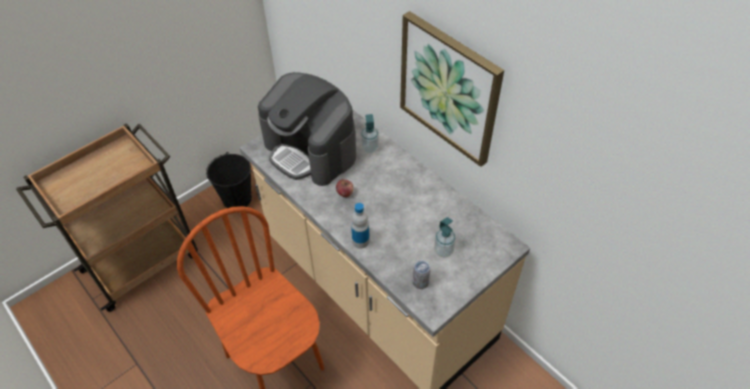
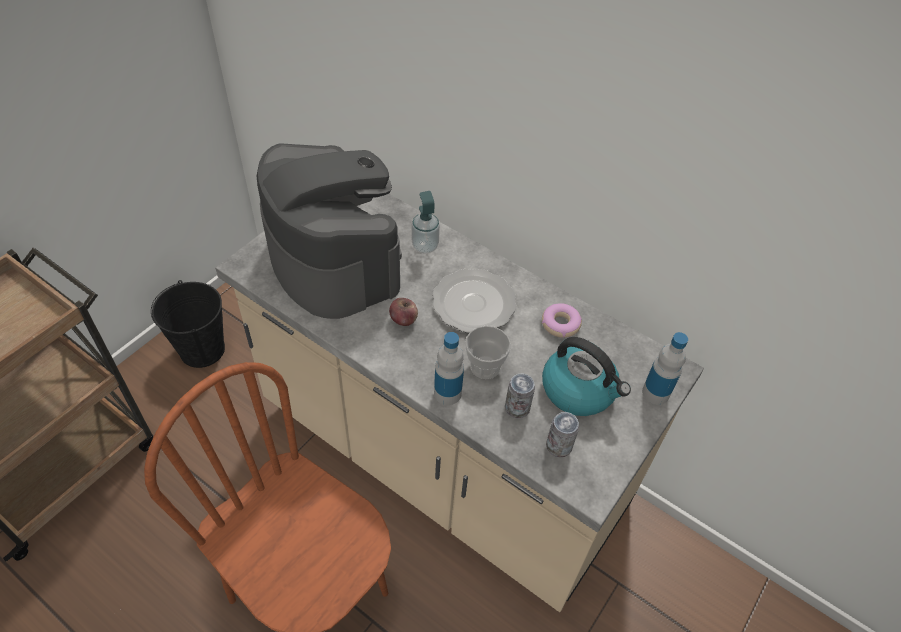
camera: 15 degrees left, 0 degrees up
coffee machine [258,72,356,186] -> coffee machine turned 150 degrees counterclockwise [257,143,402,319]
picture [400,11,504,167] -> none
soap dispenser [434,217,456,257] -> kettle [542,337,631,416]
none -> plate [433,269,516,333]
none -> cup [465,326,511,379]
none -> can [505,374,535,418]
none -> donut [542,303,582,338]
none -> bottle [642,332,688,405]

